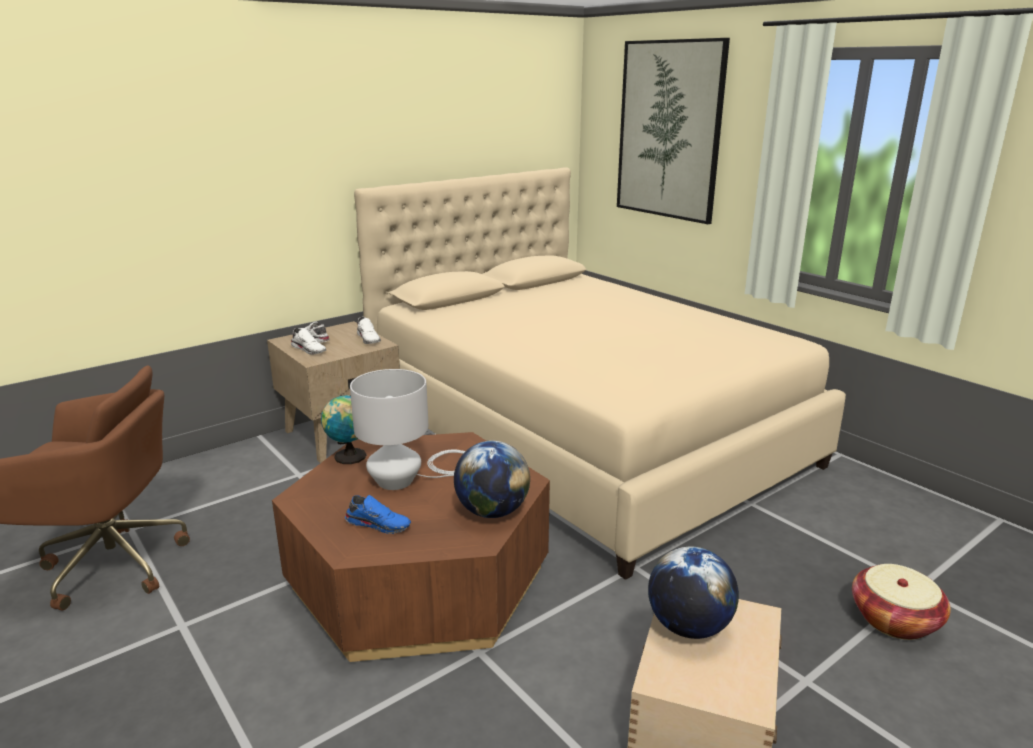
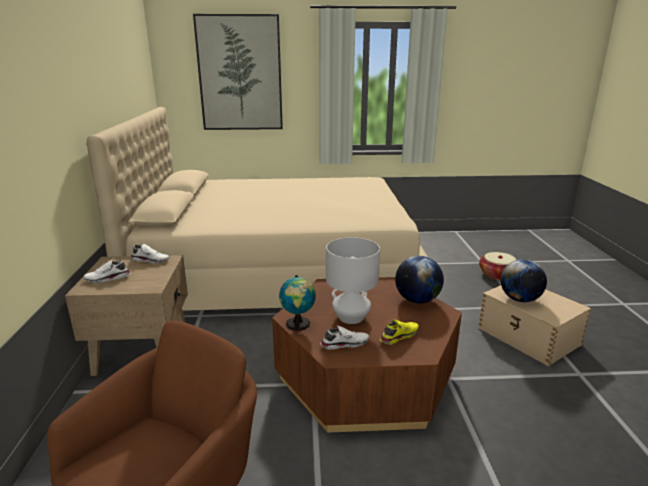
camera: 55 degrees left, 0 degrees up
white shoe [291,328,326,355] -> white shoe moved to [320,325,369,350]
blue shoe [345,495,411,534] -> yellow shoe [380,320,419,345]

